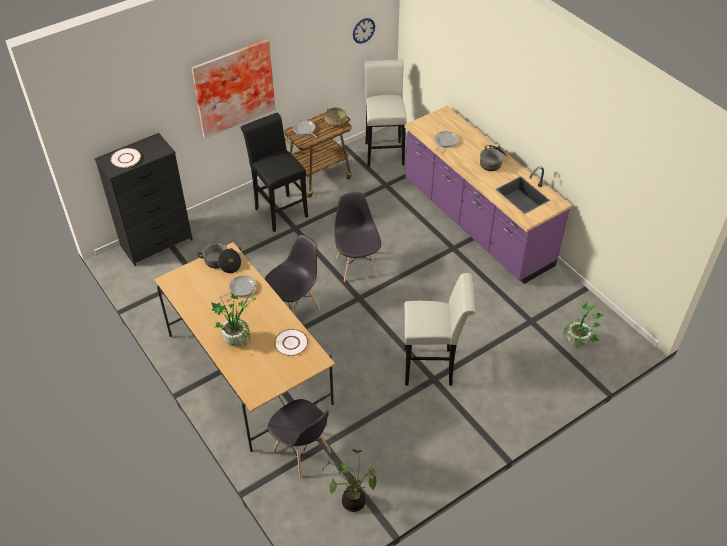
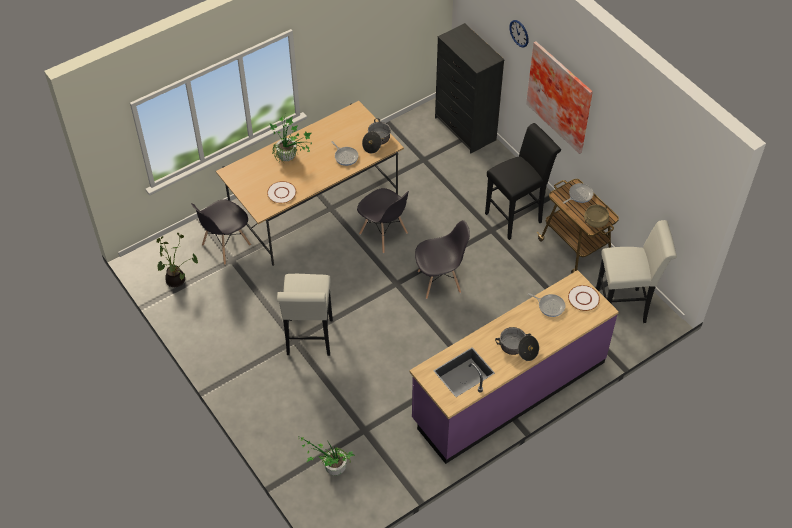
camera: 90 degrees right, 5 degrees up
white plate [110,148,141,168] -> white plate moved to [568,285,600,311]
wall clock [353,18,375,44] -> wall clock moved to [509,20,529,48]

